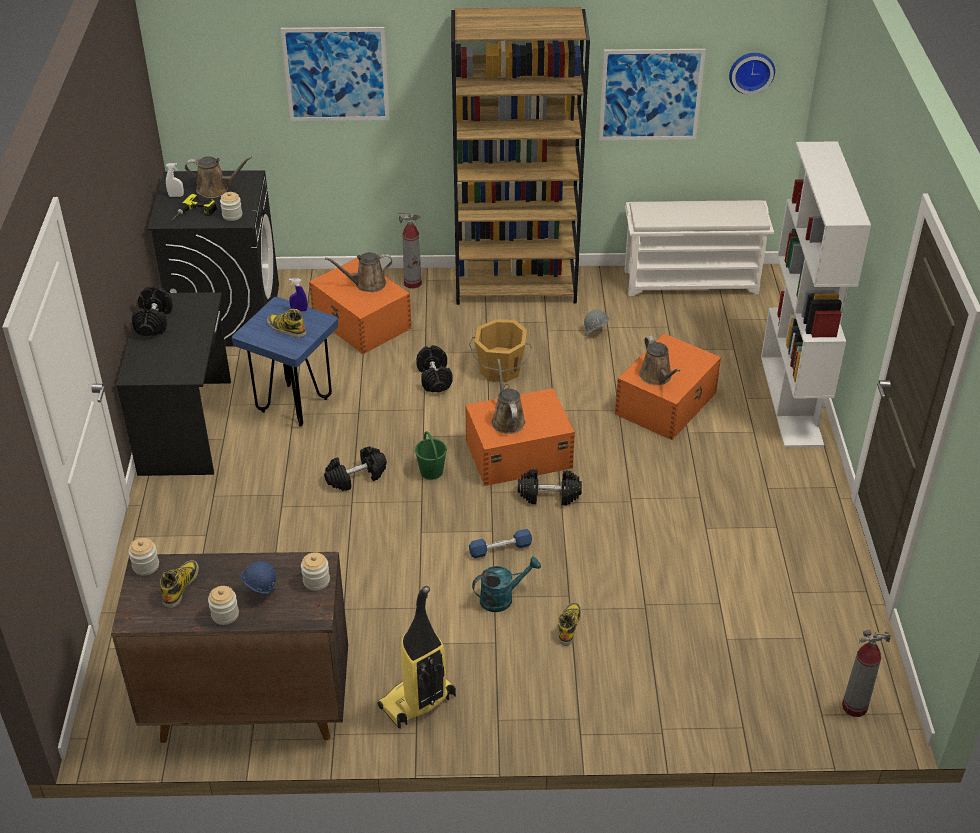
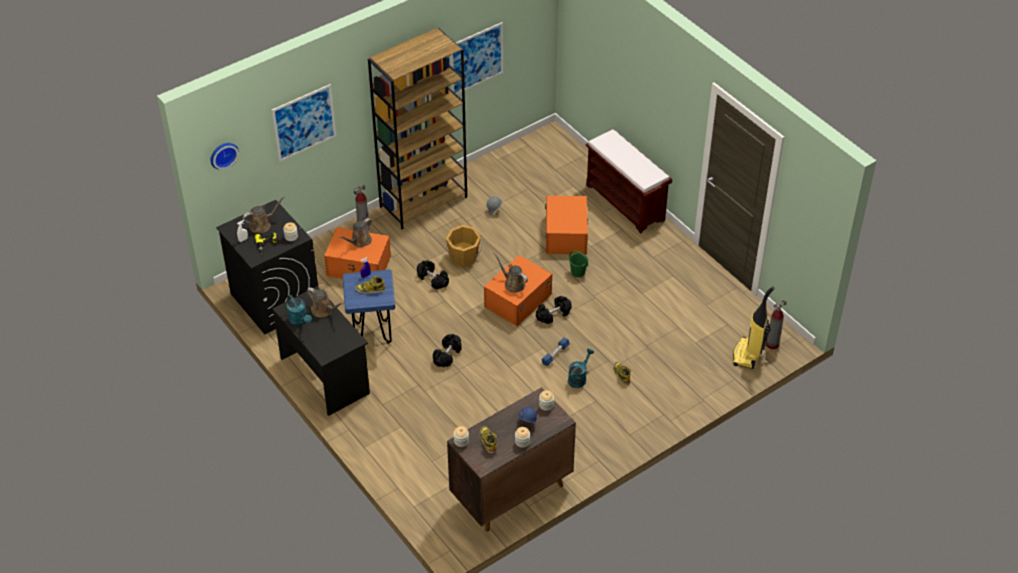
camera: 35 degrees left, 5 degrees up
black dumbbell [132,286,173,336] -> turquoise watering can [287,294,312,326]
vacuum cleaner [378,586,456,729] -> vacuum cleaner moved to [733,286,774,369]
green bucket [415,431,447,480] -> green bucket moved to [569,251,588,277]
white shoe rack [625,200,774,296] -> none
brown watering can [639,336,680,385] -> brown watering can moved to [306,287,344,317]
wall clock [729,53,775,94] -> wall clock moved to [211,143,239,170]
white bookcase [761,141,871,447] -> brown bench [585,129,672,233]

